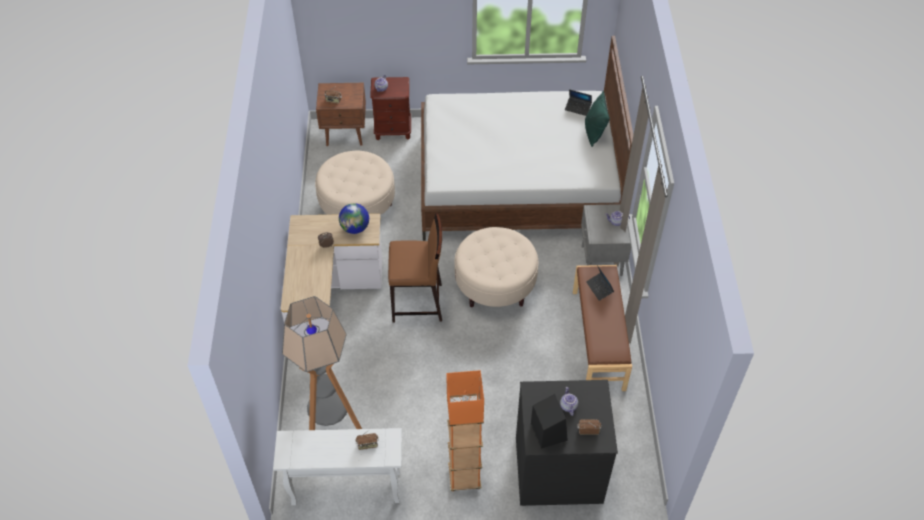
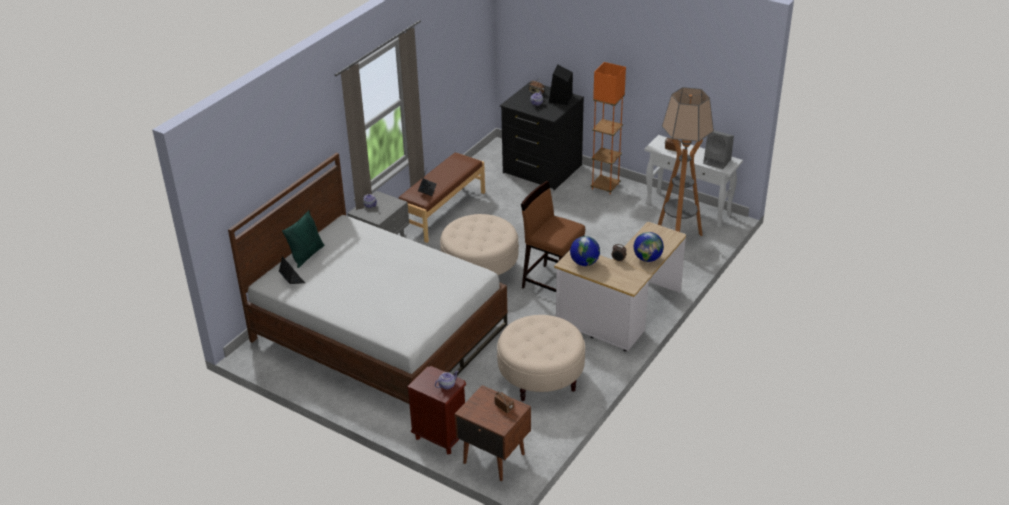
camera: 145 degrees left, 15 degrees down
none -> globe [633,232,664,262]
none -> grey speaker [703,130,734,169]

